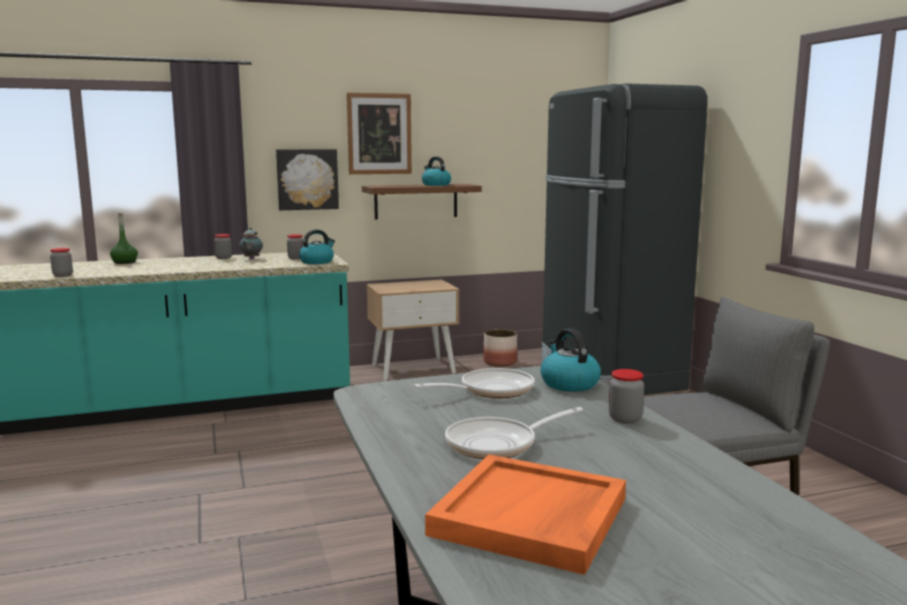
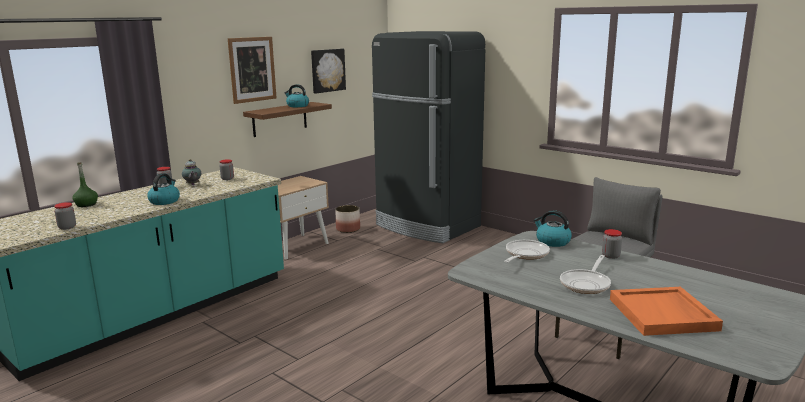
camera: 30 degrees left, 5 degrees up
picture [276,149,339,210] -> picture moved to [311,49,346,93]
kettle [299,229,335,264] -> kettle moved to [147,173,180,205]

